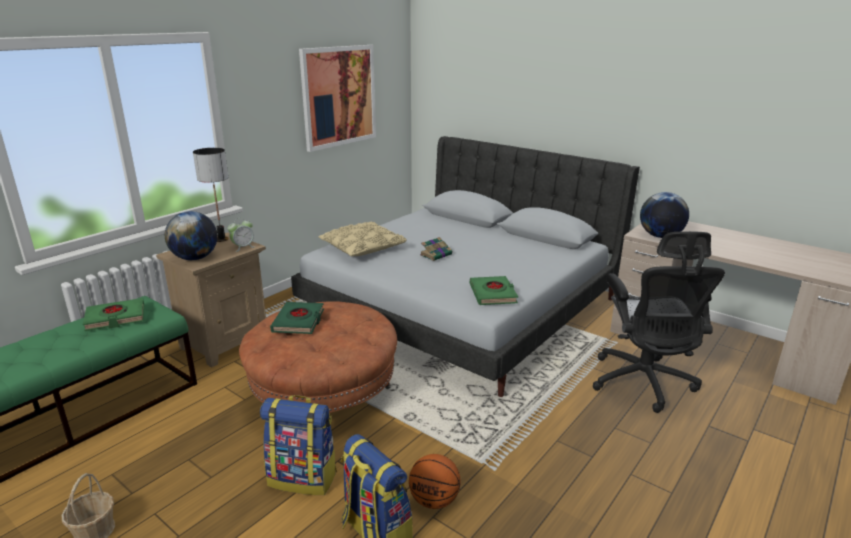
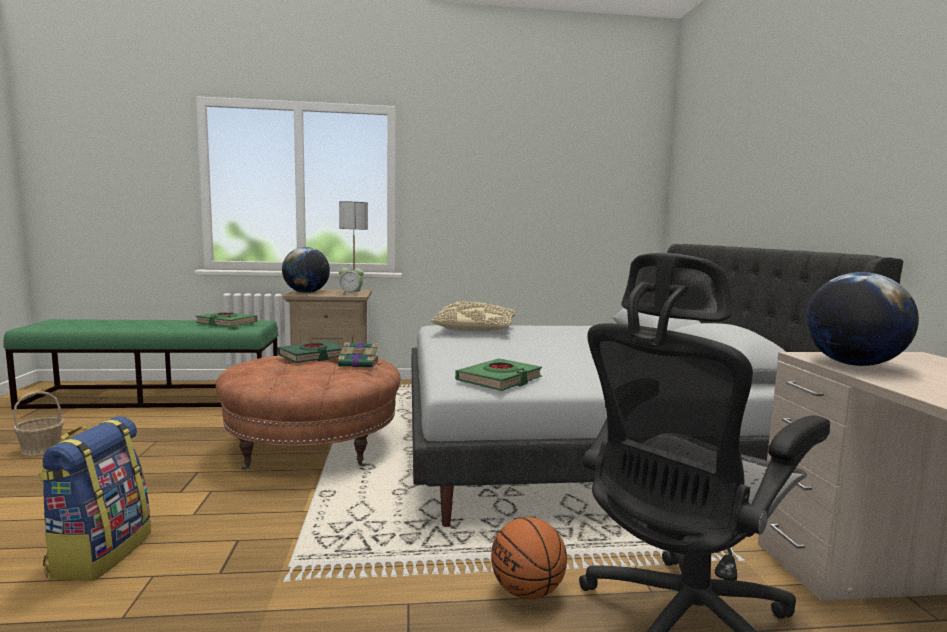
camera: 45 degrees right, 15 degrees down
backpack [260,395,337,495] -> none
picture [299,45,376,152] -> none
basketball [409,454,460,509] -> basketball moved to [491,517,567,599]
book [420,237,452,261] -> book moved to [338,342,380,368]

